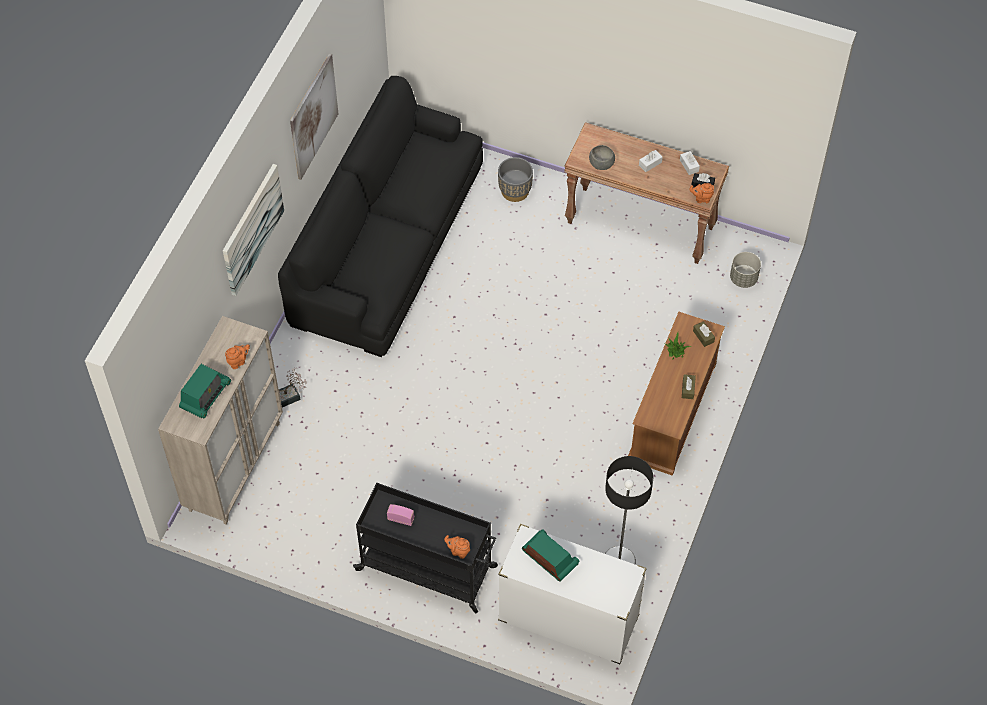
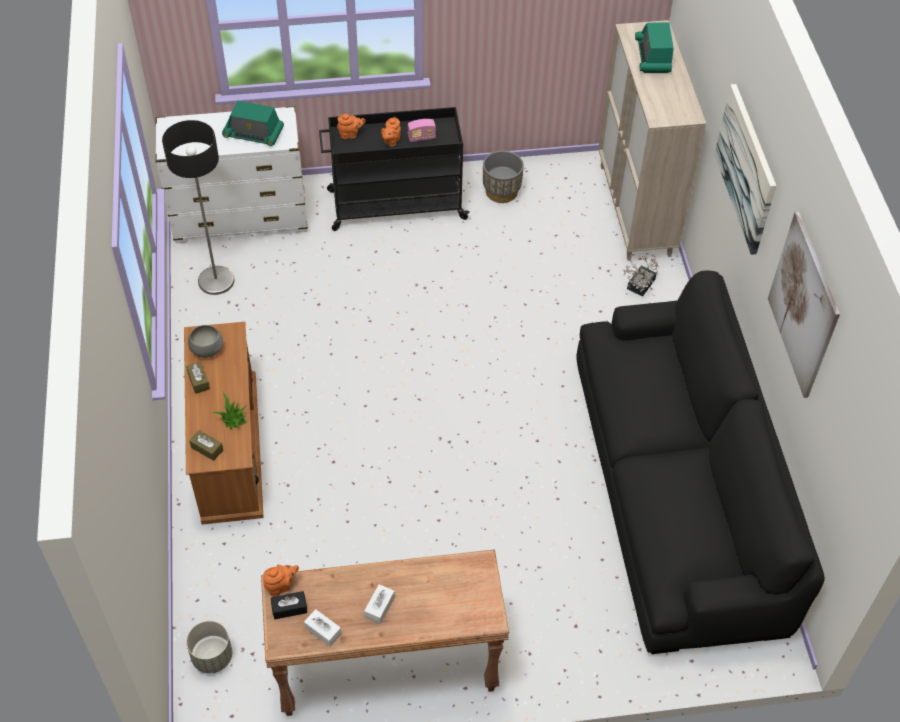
camera: 150 degrees right, 5 degrees down
orange teapot [225,344,250,369] -> orange teapot moved to [381,117,401,147]
grey planter [498,157,533,202] -> grey planter moved to [483,150,524,203]
grey bowl [589,145,615,170] -> grey bowl moved to [188,325,223,358]

